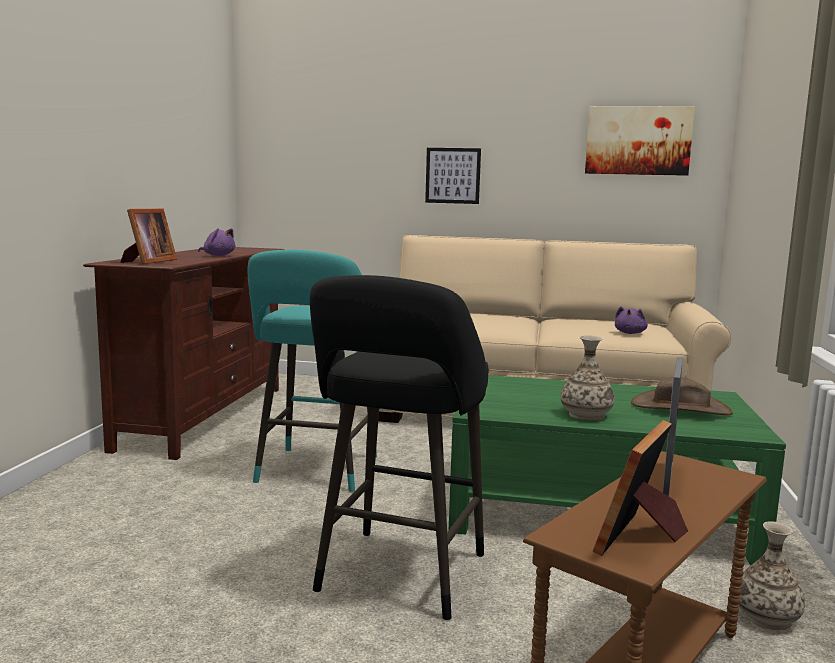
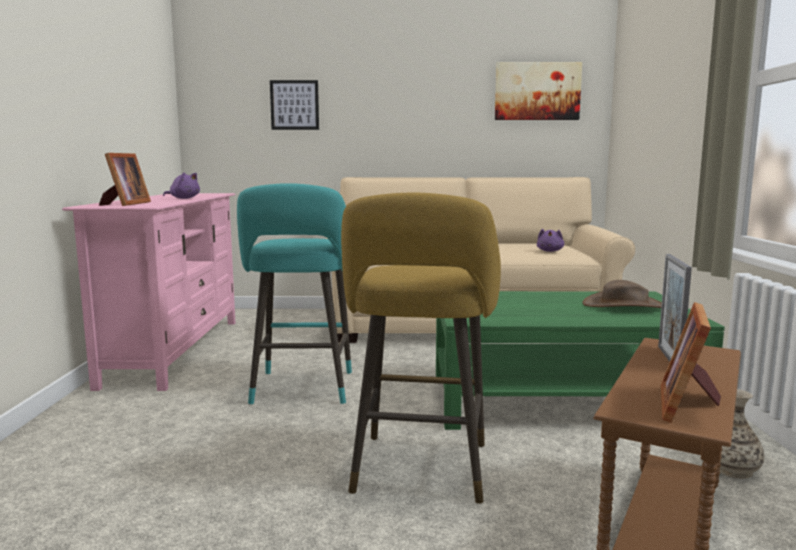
camera: 10 degrees left, 0 degrees up
brown tv stand [83,247,284,460] -> pink tv stand [62,193,235,391]
black stool [310,275,488,620] -> yellow stool [341,193,501,504]
picture [425,148,481,204] -> picture moved to [270,80,319,130]
vase [561,335,614,421] -> none

